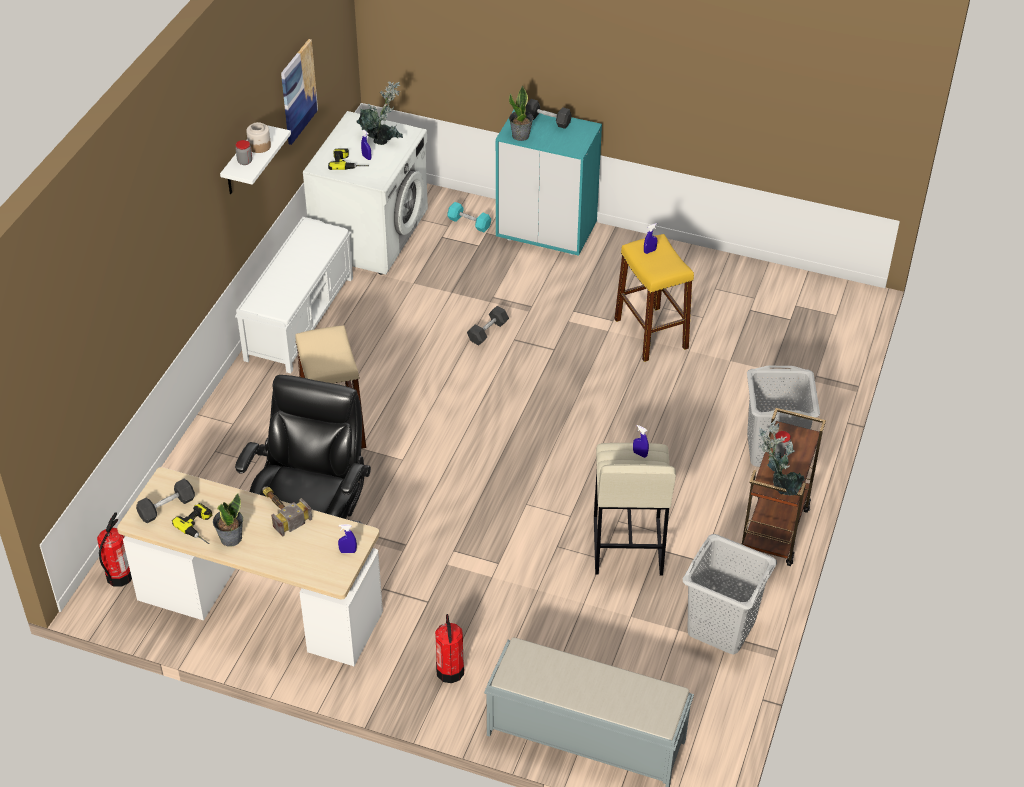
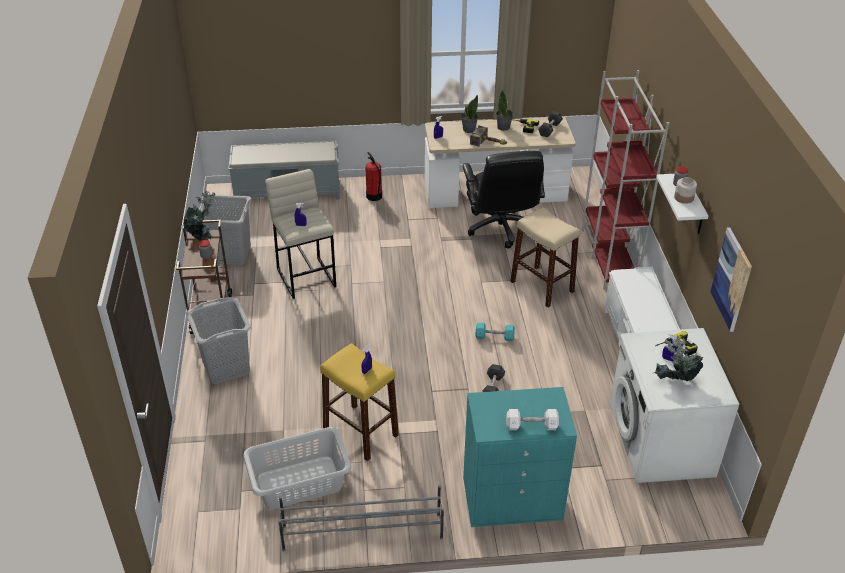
camera: 155 degrees right, 5 degrees down
fire extinguisher [97,512,132,587] -> none
turquoise dumbbell [447,202,491,233] -> turquoise dumbbell moved to [475,323,515,341]
potted plant [509,85,533,141] -> potted plant moved to [461,95,478,133]
black dumbbell [525,99,572,129] -> white dumbbell [506,409,559,430]
none -> grey laundry basket [243,427,352,509]
none -> grey shoe rack [278,485,444,551]
none -> red bookcase [582,70,669,290]

